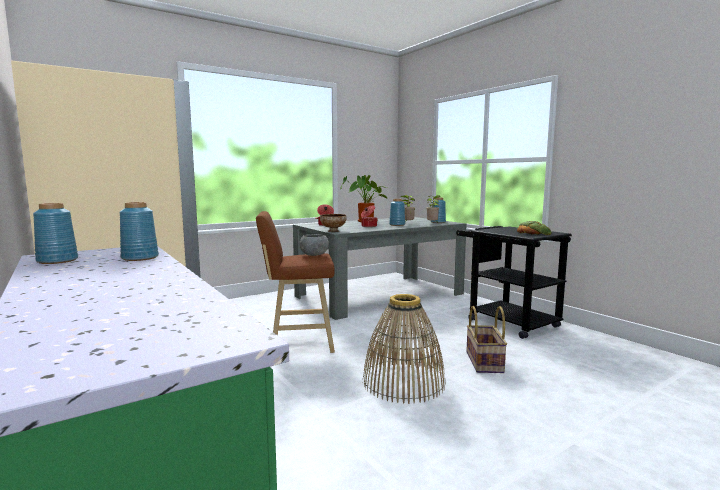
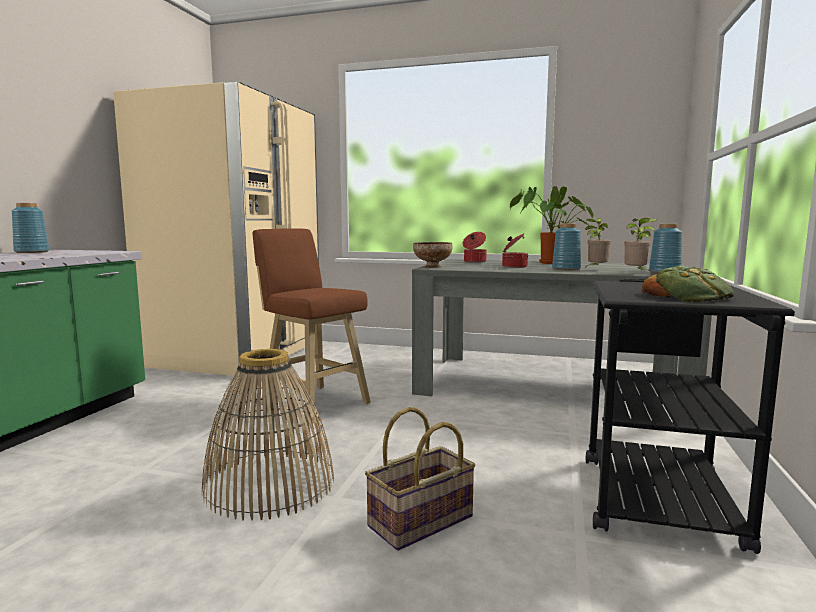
camera: 50 degrees right, 0 degrees up
blue vase [120,202,159,261] -> none
grey bowl [300,234,329,256] -> none

